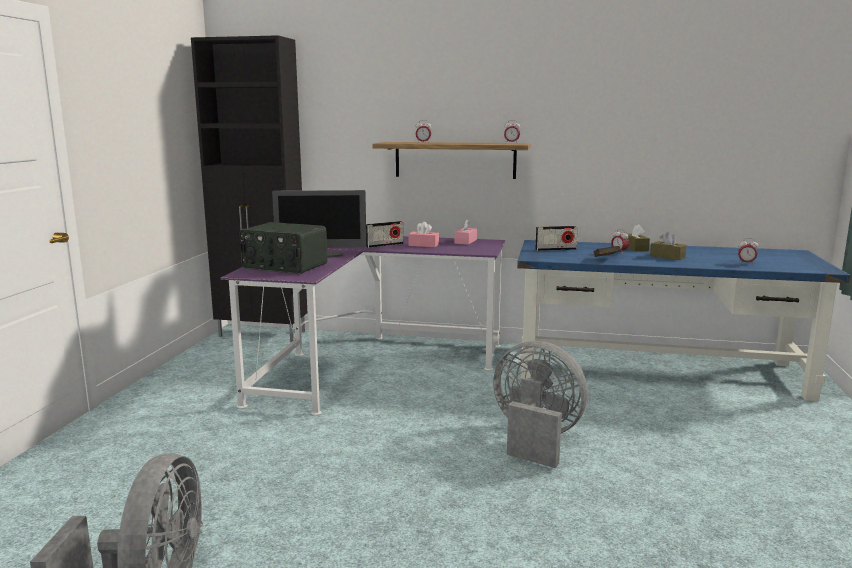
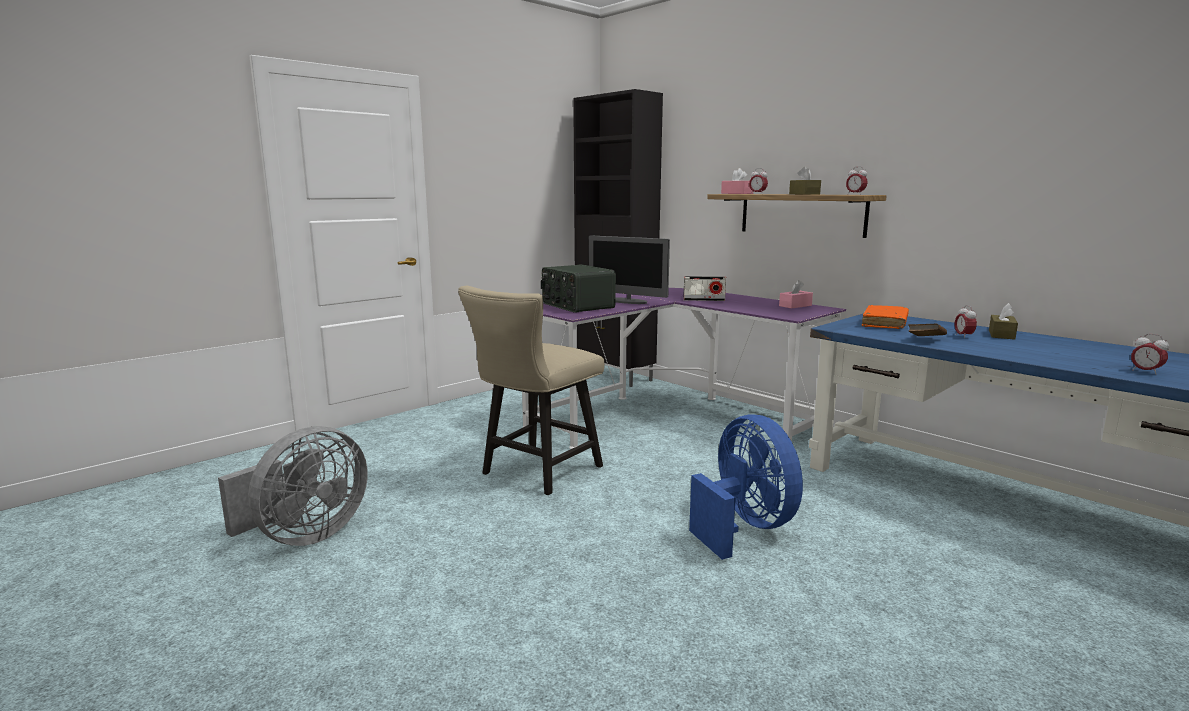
camera: 35 degrees right, 0 degrees up
pink tissue box [408,222,439,247] -> pink tissue box moved to [721,168,753,194]
grey fan [493,341,588,468] -> blue fan [689,415,803,560]
radio [535,226,578,251] -> orange book [862,305,909,329]
brown tissue box [650,232,687,260] -> brown tissue box moved to [789,166,821,195]
none -> beige chair [458,286,605,495]

